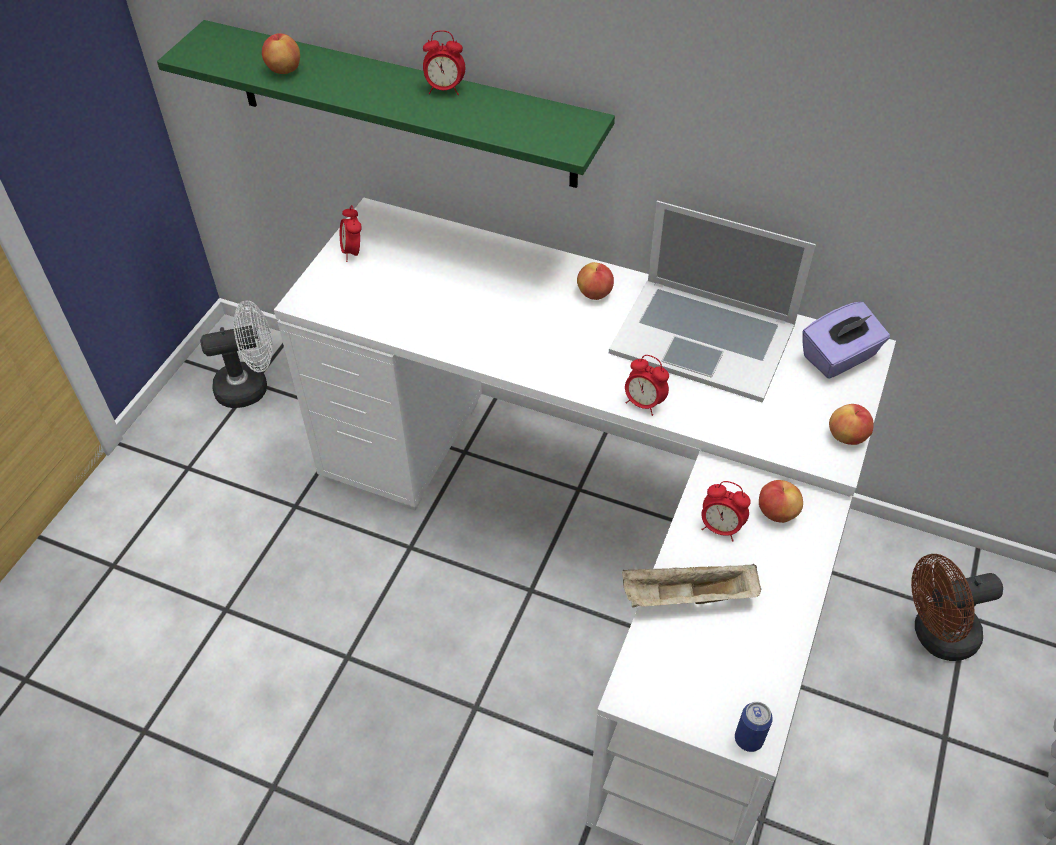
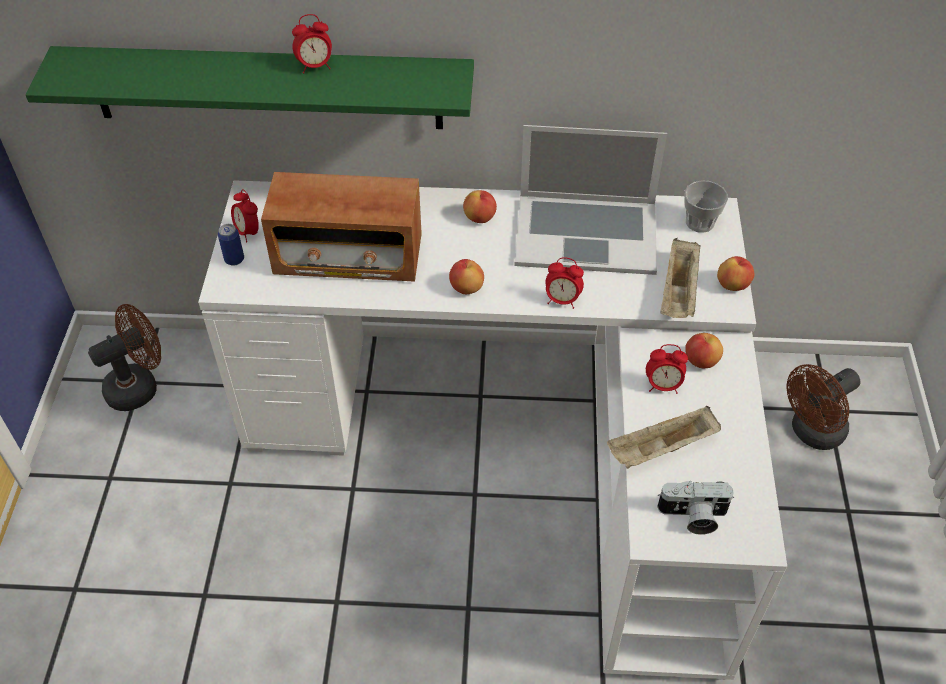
camera: 20 degrees left, 0 degrees up
white fan [200,300,273,408] -> brown fan [88,304,161,411]
apple [262,33,300,74] -> apple moved to [449,259,484,294]
can [735,702,773,752] -> can moved to [218,224,244,266]
purple tissue box [802,301,890,379] -> cup [684,180,728,233]
none -> radio [261,172,422,282]
none -> camera [657,481,734,535]
none -> beige tray [661,238,701,318]

